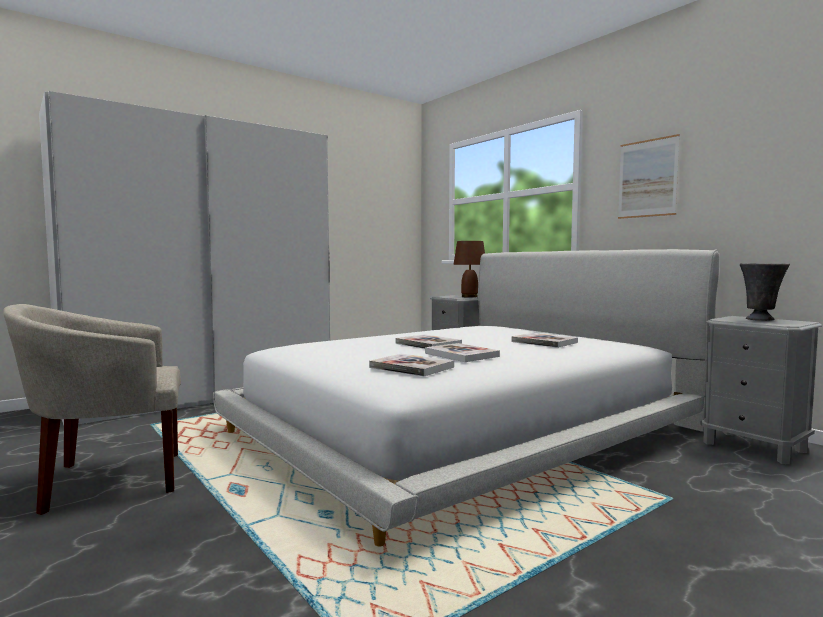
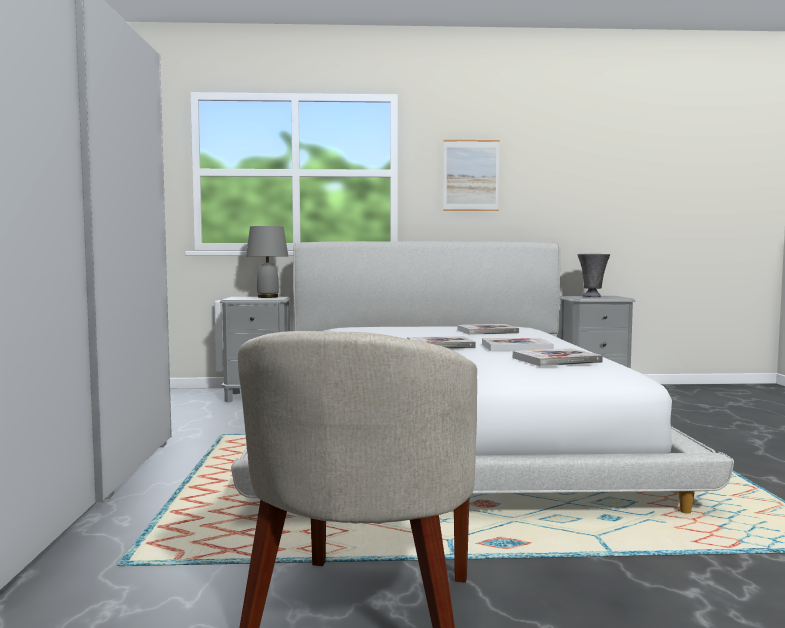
camera: 55 degrees left, 0 degrees up
brown table lamp [453,241,485,298] -> grey table lamp [246,226,288,298]

